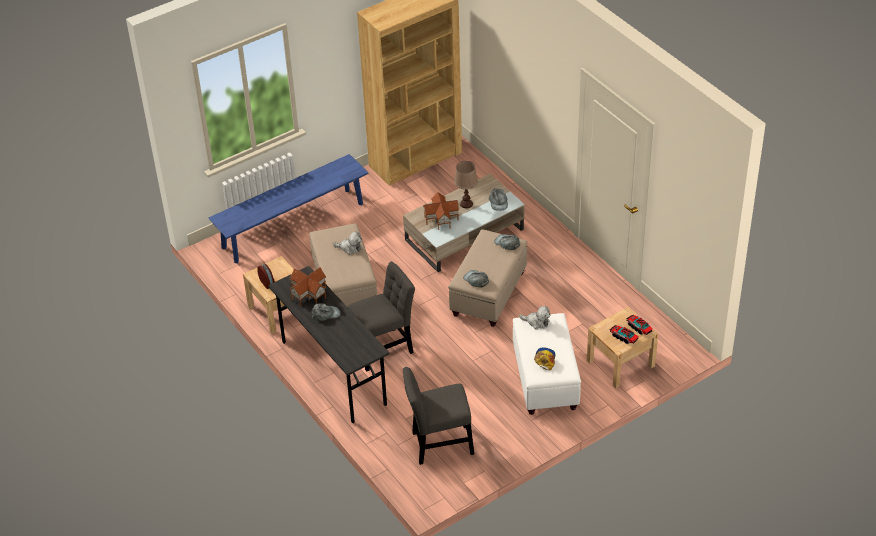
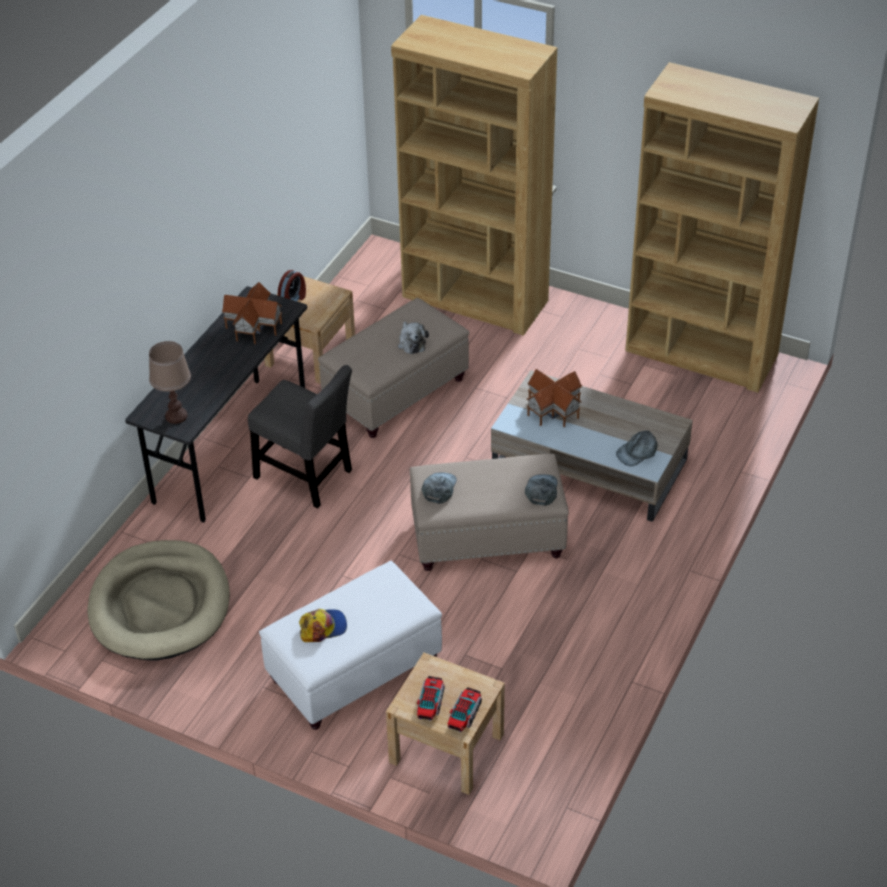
camera: 60 degrees right, 0 degrees up
blue bench [209,154,369,263] -> brown bookcase [391,15,557,336]
grey cap [311,303,341,321] -> none
grey chair [403,367,474,465] -> beige dog bed [88,540,230,660]
brown table lamp [454,161,478,208] -> brown table lamp moved to [149,341,191,424]
plush toy [519,306,550,330] -> none

